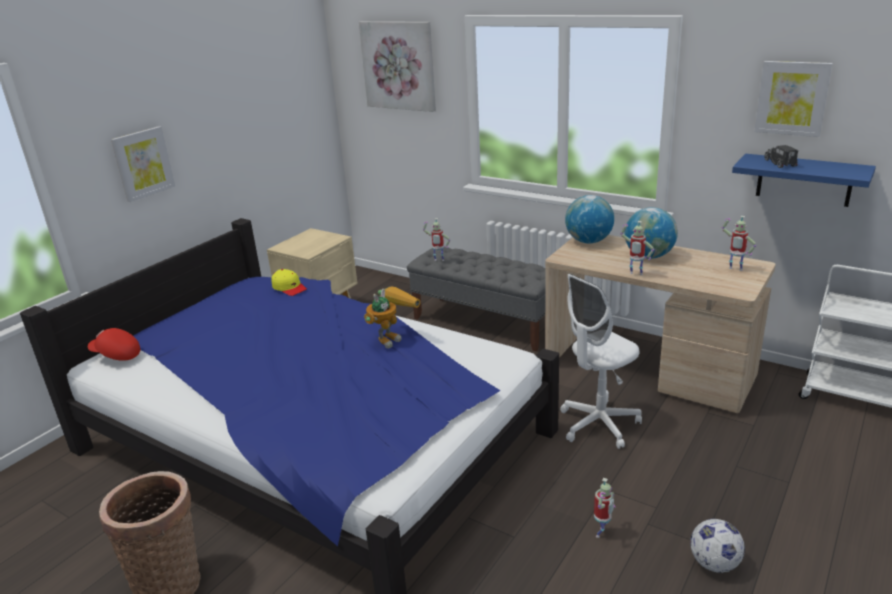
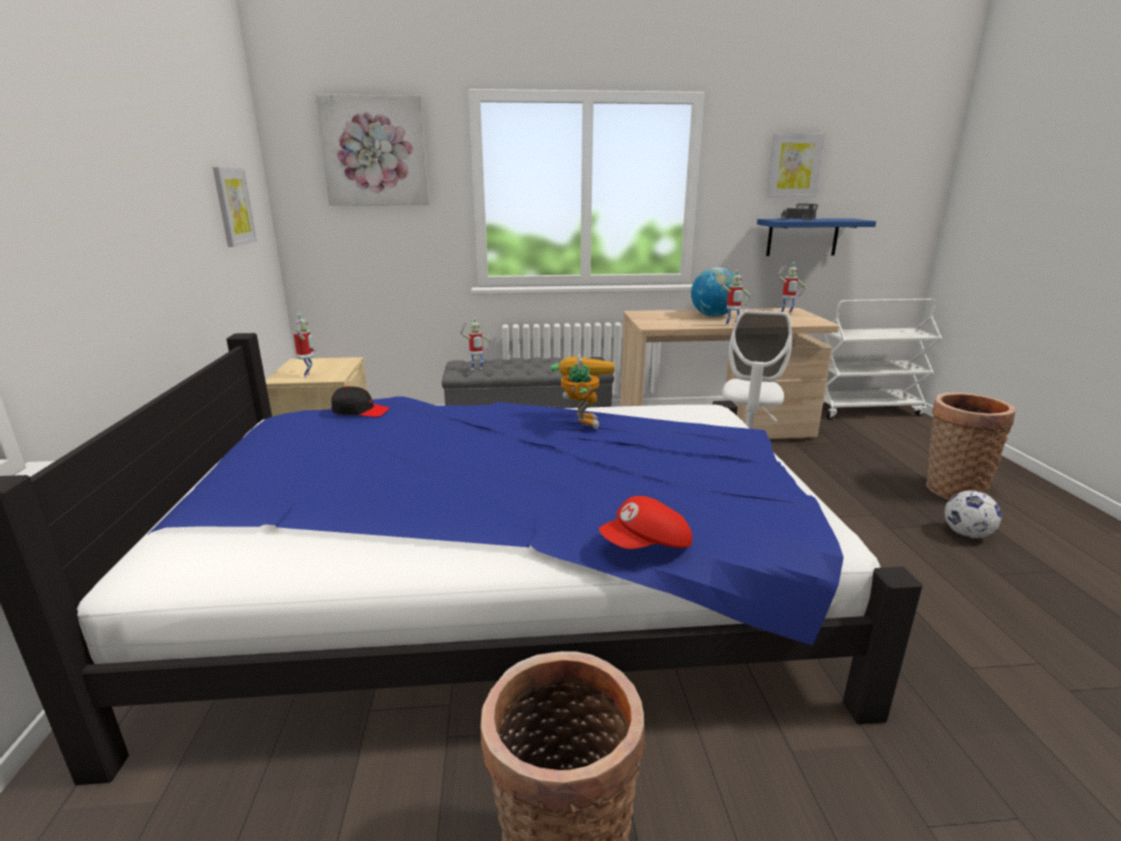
camera: 40 degrees left, 5 degrees down
red cap [88,328,140,361] -> red cap moved to [599,496,692,549]
picture [111,126,175,202] -> picture moved to [213,167,257,247]
yellow cap [271,269,307,296] -> black cap [331,386,390,417]
globe [565,195,614,243] -> none
toy robot [594,478,615,538] -> toy robot moved to [293,314,316,378]
none -> basket [926,393,1016,500]

